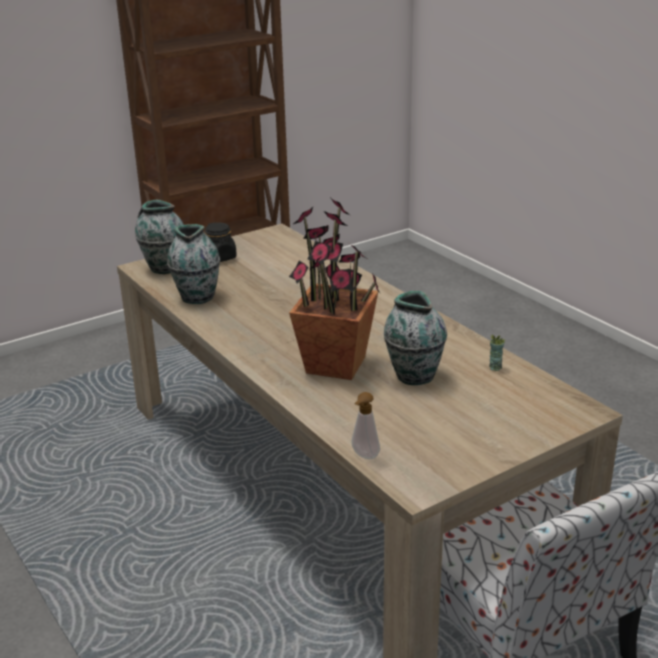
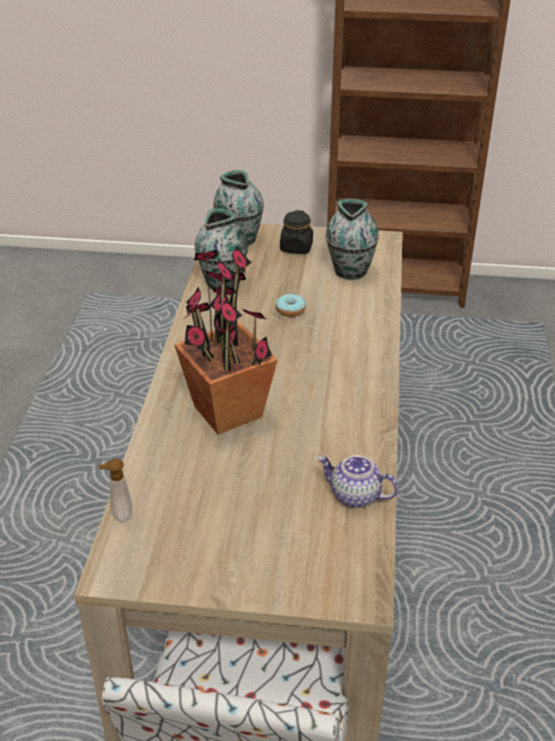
camera: 40 degrees right, 10 degrees up
vase [384,291,447,385] -> vase moved to [326,199,379,280]
cup [489,335,505,371] -> teapot [318,455,398,508]
none -> donut [276,294,306,317]

